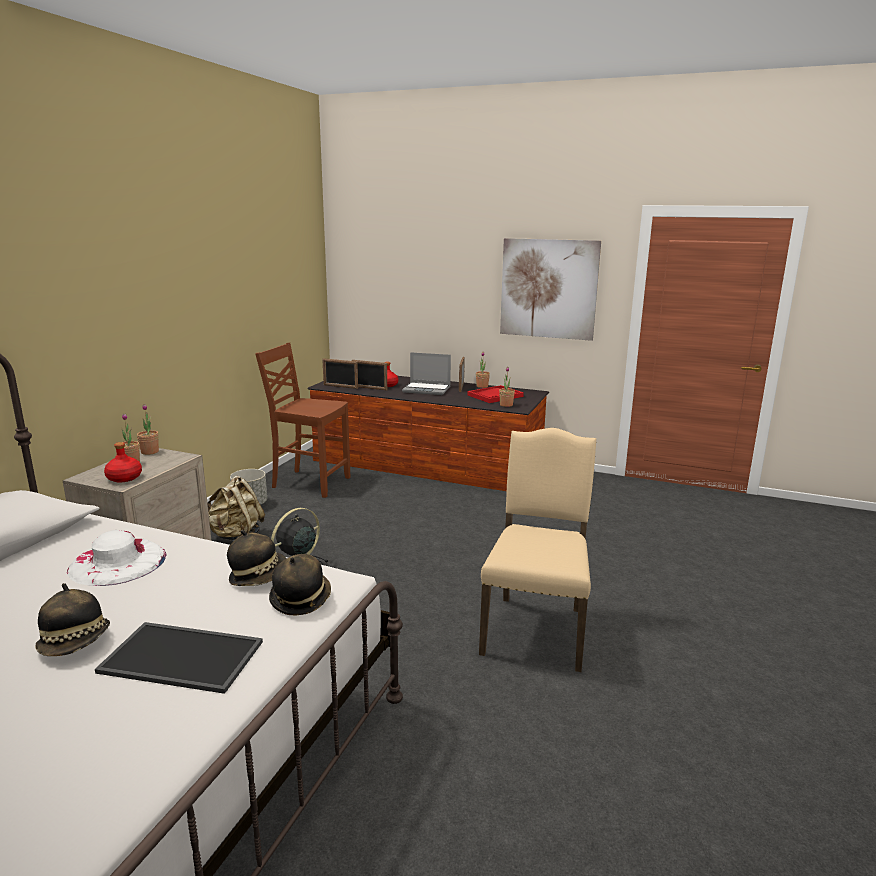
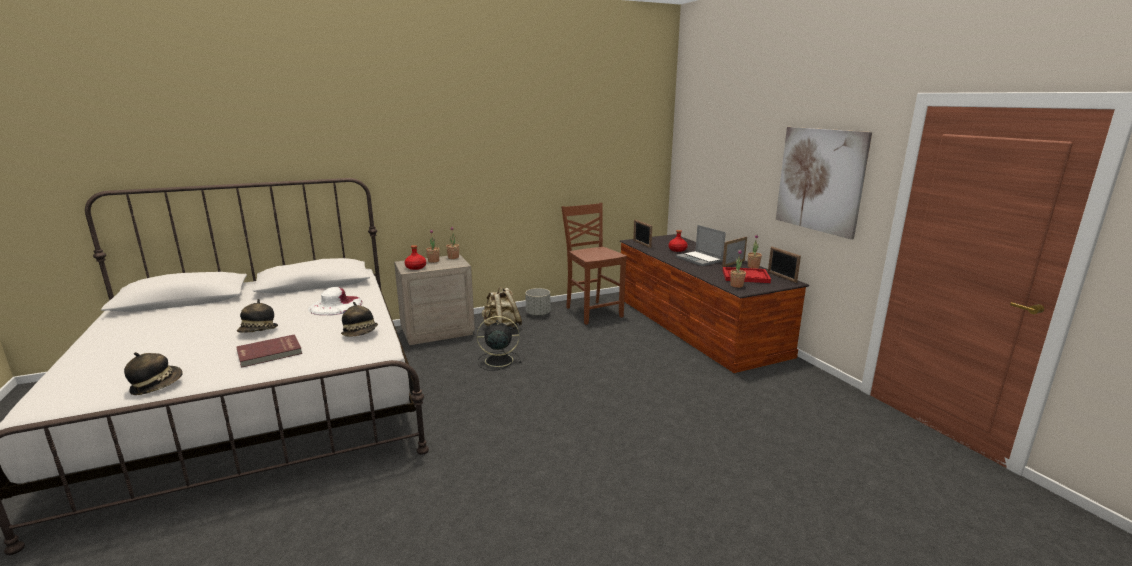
camera: 45 degrees right, 0 degrees up
tray [95,622,263,694] -> red book [236,334,302,368]
hat [269,554,331,615] -> hat moved to [124,352,183,395]
picture frame [352,360,387,390] -> picture frame moved to [768,247,801,283]
beige chair [479,428,596,672] -> none

